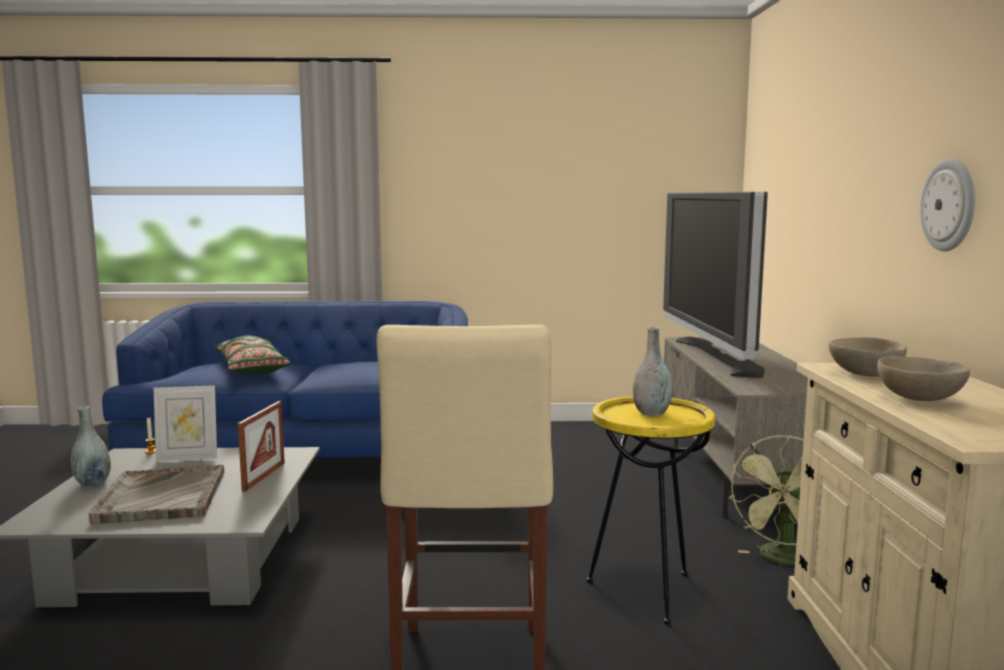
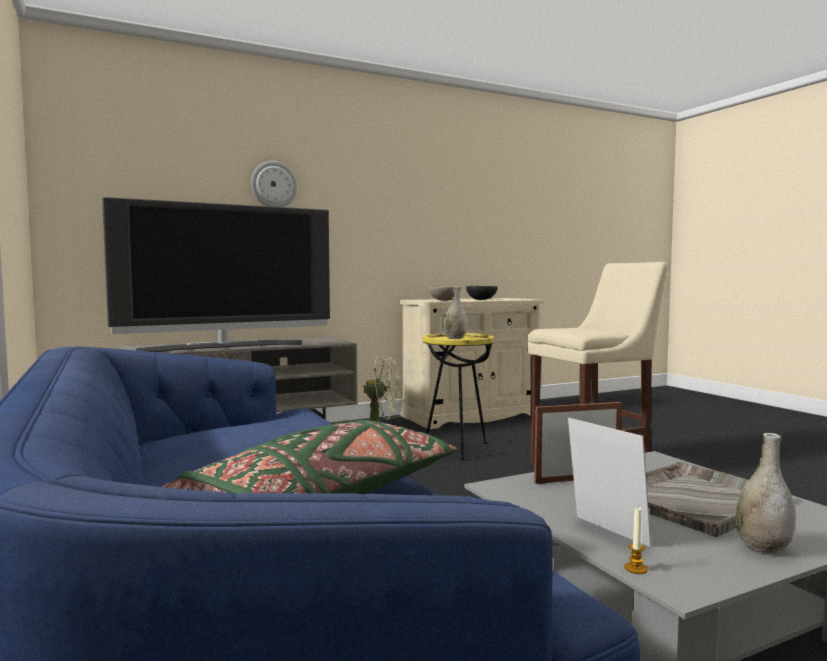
camera: 115 degrees left, 5 degrees down
beige bowl [877,356,970,401] -> black bowl [466,286,497,300]
wall clock [920,159,975,251] -> wall clock moved to [251,161,298,207]

